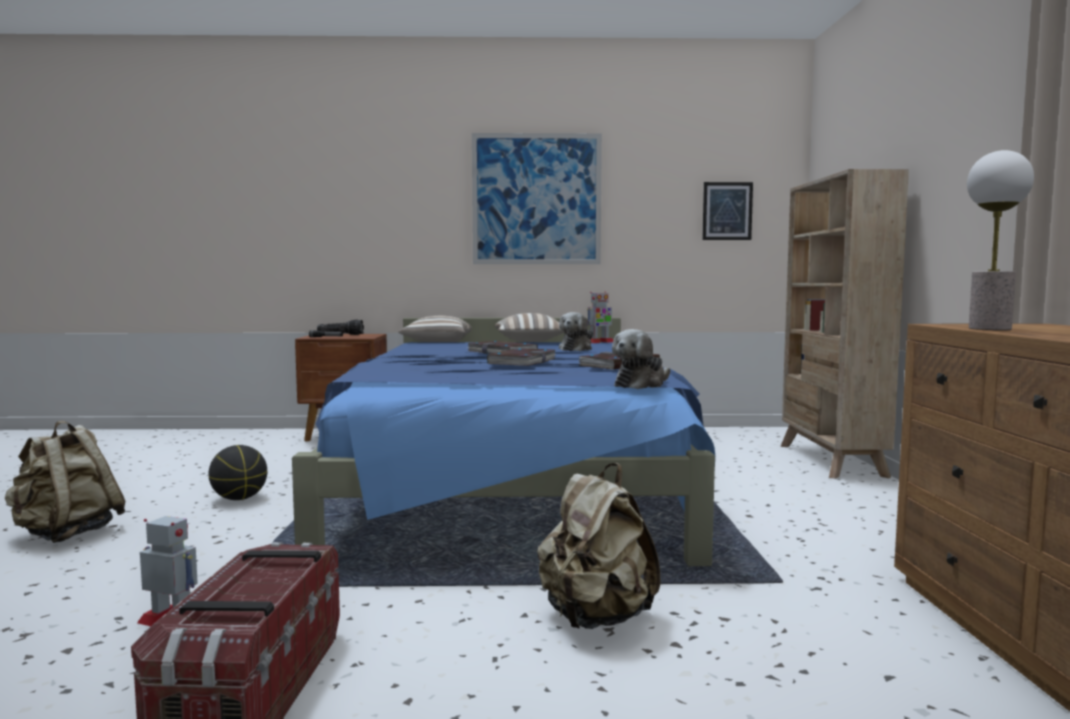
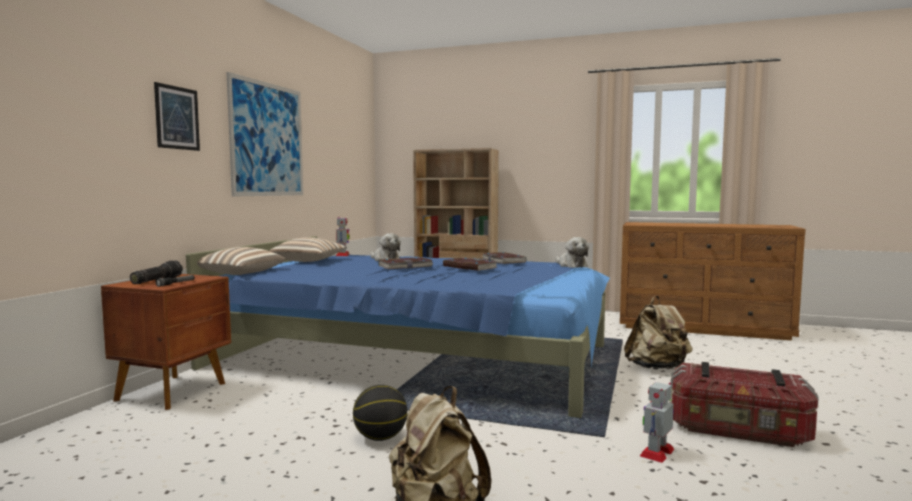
camera: 70 degrees left, 0 degrees up
picture [702,182,753,240] -> picture moved to [154,82,200,151]
table lamp [967,150,1034,330] -> none

